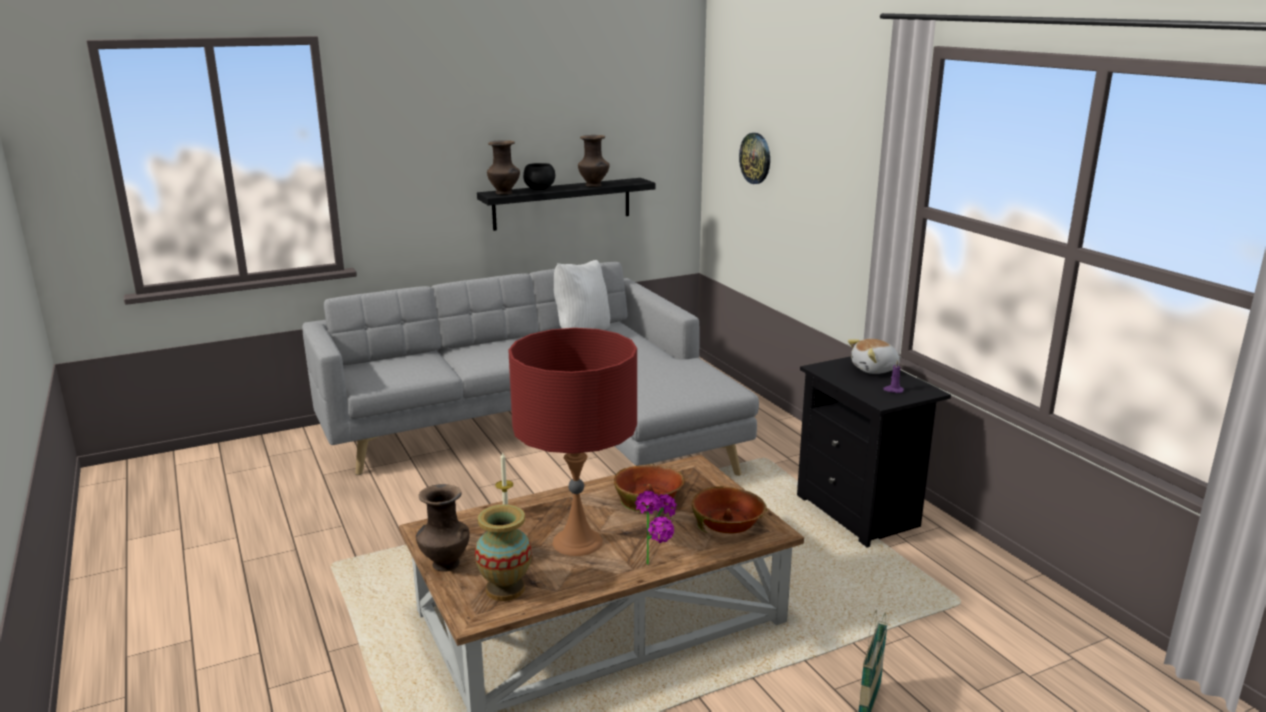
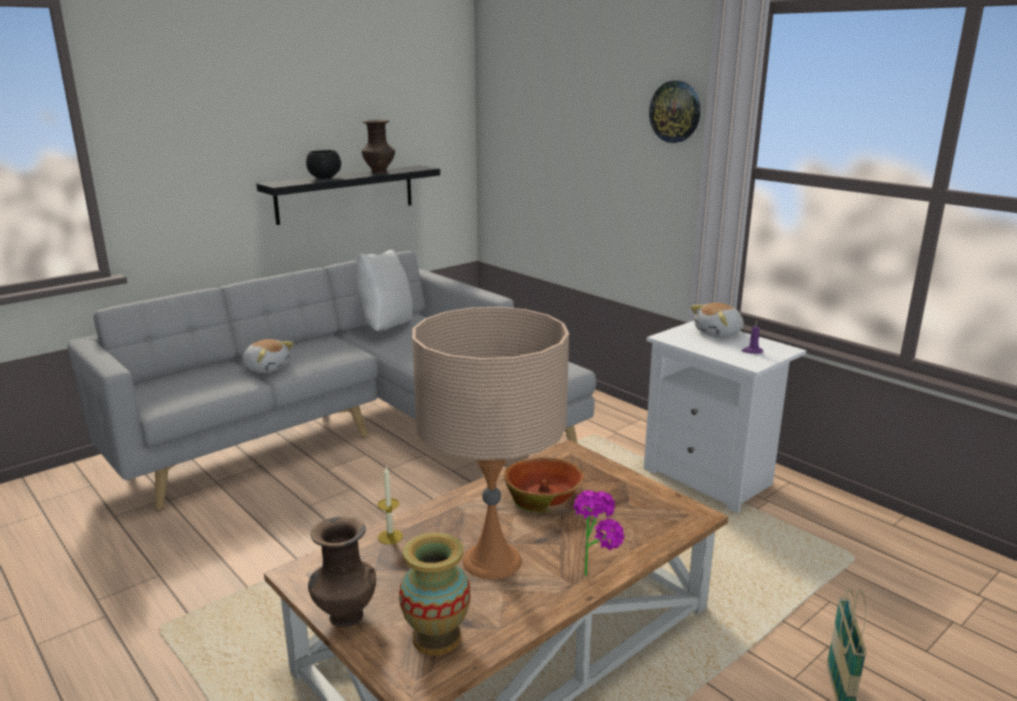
camera: 15 degrees left, 0 degrees up
brown vase [487,140,520,195] -> none
red table lamp [508,328,637,556] -> beige table lamp [412,307,569,579]
bowl [692,486,767,534] -> none
wall clock [739,133,770,184] -> wall clock moved to [649,81,700,143]
black nightstand [797,356,951,547] -> white nightstand [644,321,806,513]
none -> plush toy [242,339,294,373]

